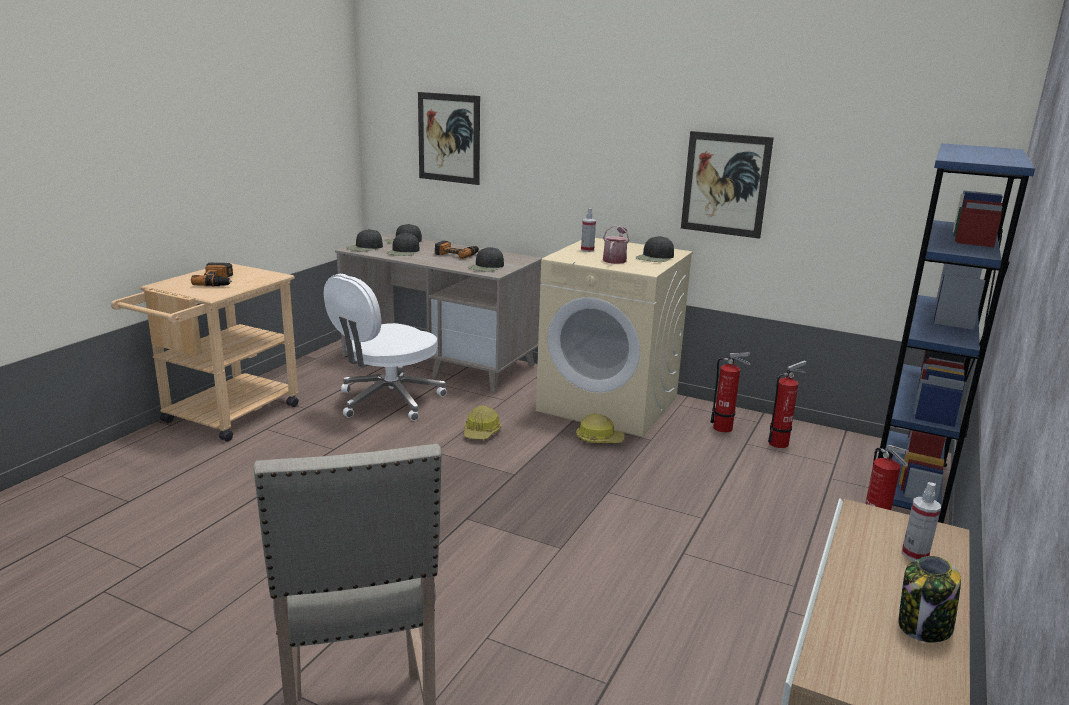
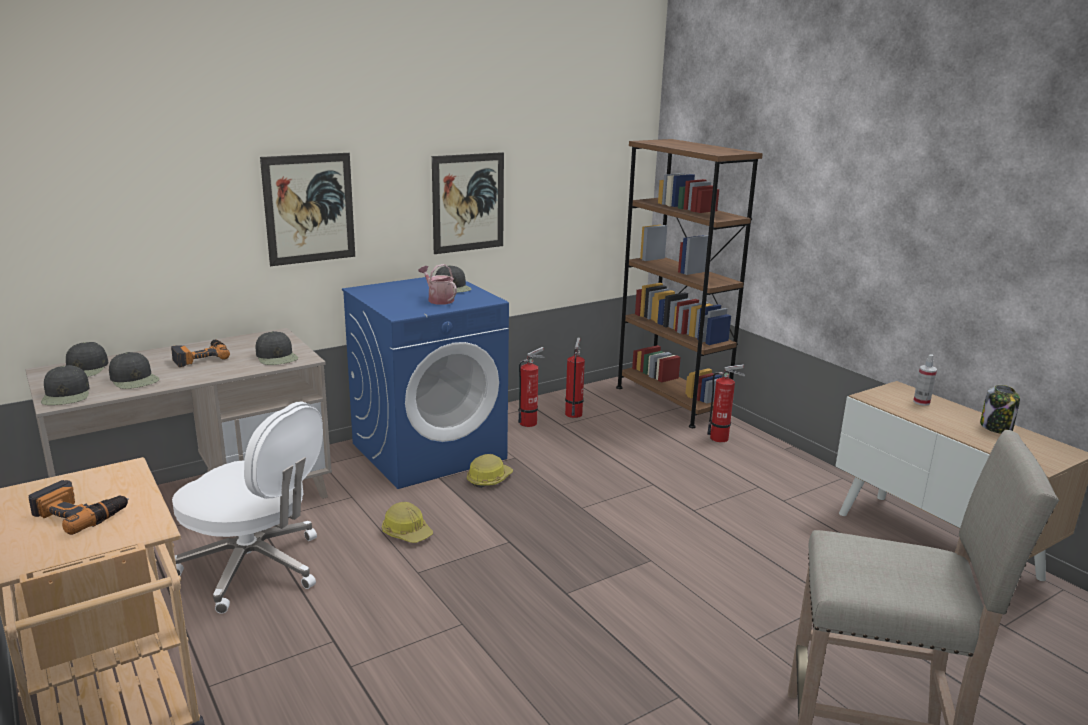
camera: 60 degrees left, 0 degrees up
white office chair [324,274,447,421] -> white office chair turned 45 degrees counterclockwise [172,401,323,614]
picture [418,92,480,185] -> picture moved to [260,153,355,266]
beige washing machine [536,238,693,437] -> blue washing machine [342,276,509,489]
spray bottle [581,208,596,252] -> none
blue bookcase [878,143,1035,523] -> brown bookcase [616,139,763,428]

